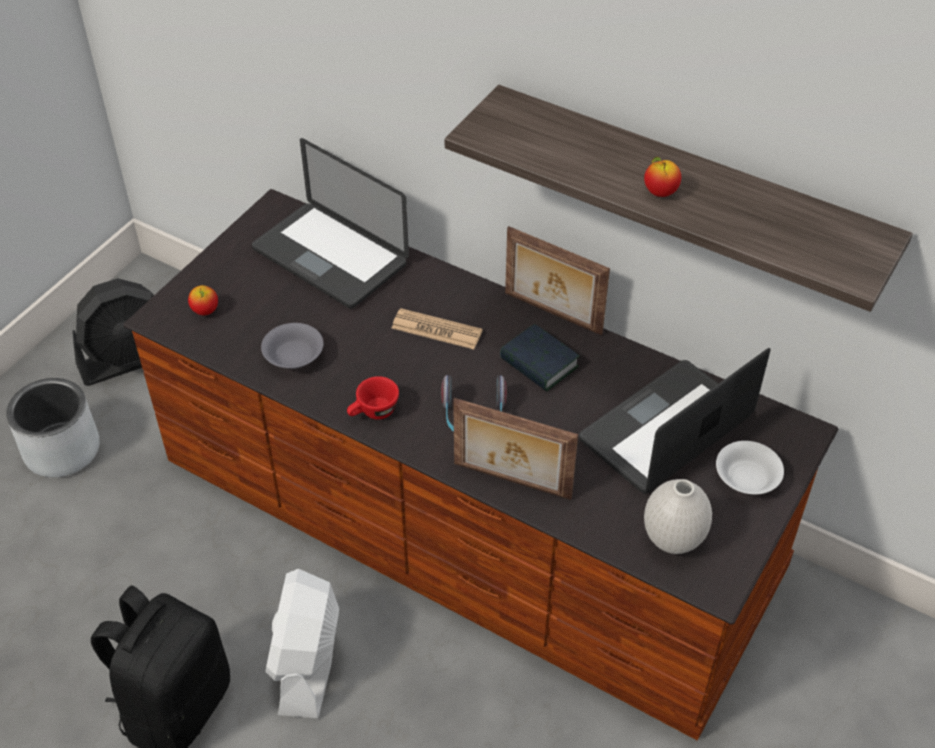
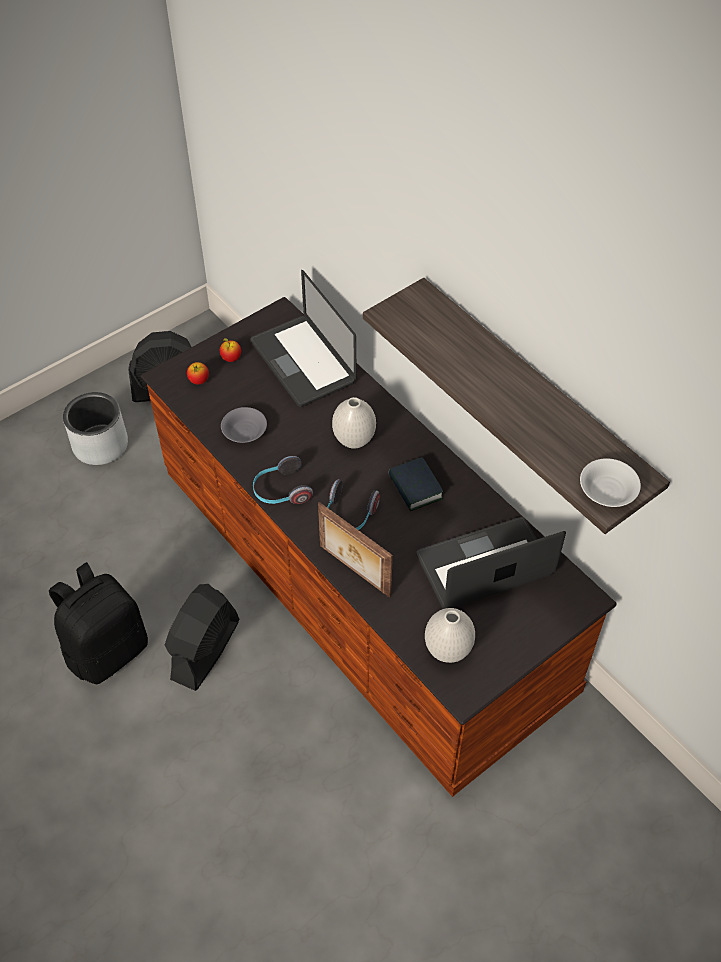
camera: 20 degrees right, 5 degrees up
white fan [265,569,339,718] -> black fan [165,584,239,691]
red cup [347,376,399,420] -> headphones [253,456,313,504]
newspaper [392,308,483,349] -> white vase [332,397,376,449]
picture frame [505,226,610,335] -> none
apple [644,157,681,197] -> apple moved to [220,338,241,362]
white bowl [716,441,784,495] -> white bowl moved to [580,458,641,507]

